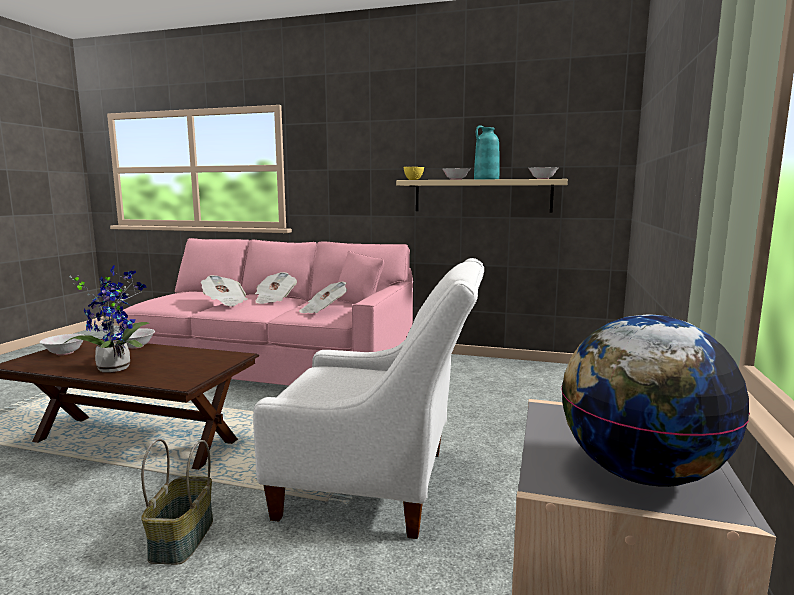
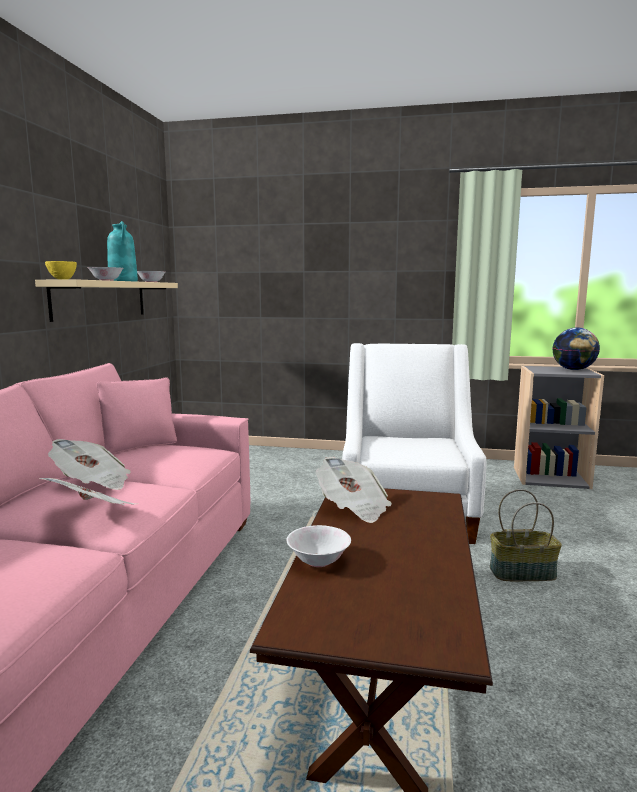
camera: 95 degrees left, 0 degrees up
white bowl [40,334,84,355] -> none
potted plant [63,265,149,372] -> none
newspaper [299,282,347,313] -> newspaper moved to [316,457,392,523]

